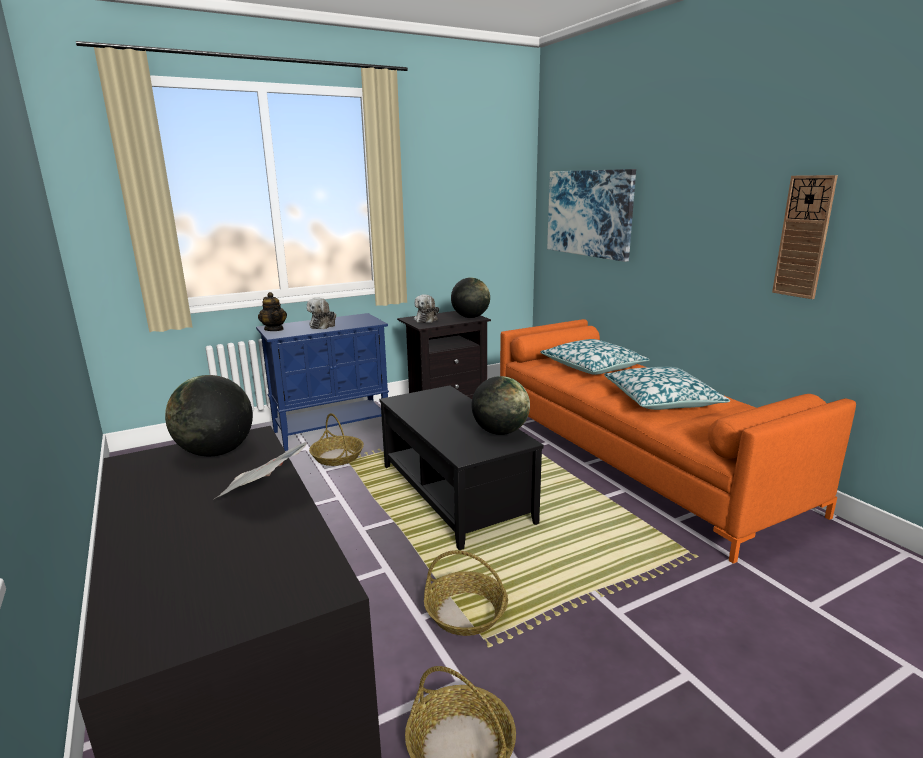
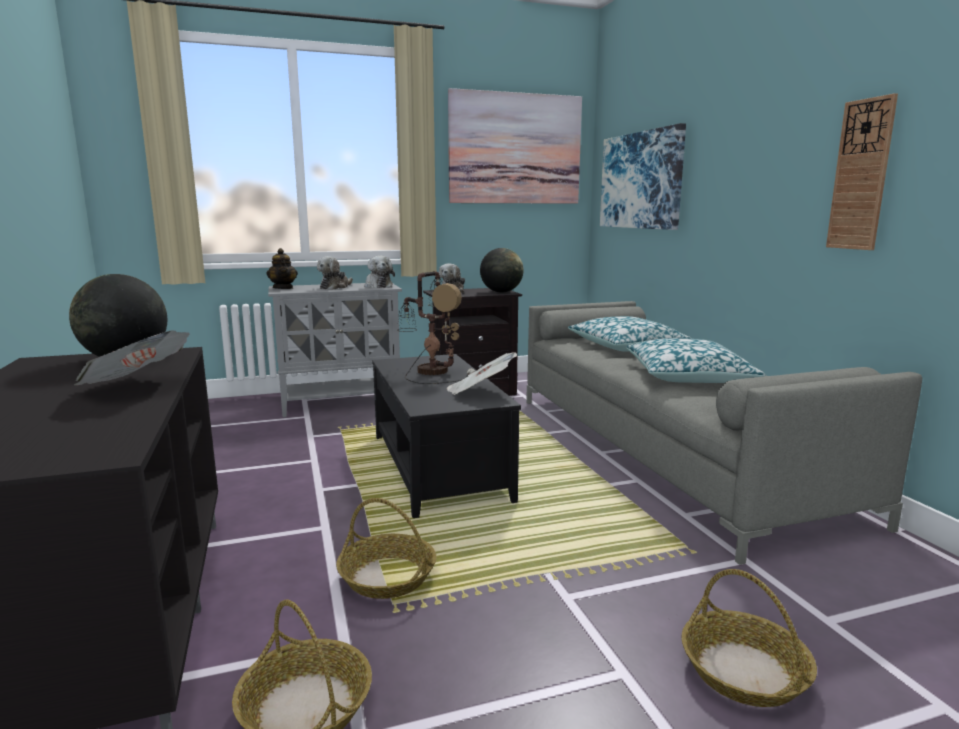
camera: 10 degrees right, 5 degrees down
blue cabinet [256,313,389,451] -> grey cabinet [268,283,402,417]
basket [309,413,364,466] -> basket moved to [682,569,817,707]
globe [471,376,530,435] -> newspaper [446,352,517,395]
orange sofa [500,319,856,564] -> grey sofa [526,301,922,565]
none -> plush toy [365,256,395,288]
none -> table lamp [397,271,475,384]
none -> picture [448,88,582,204]

